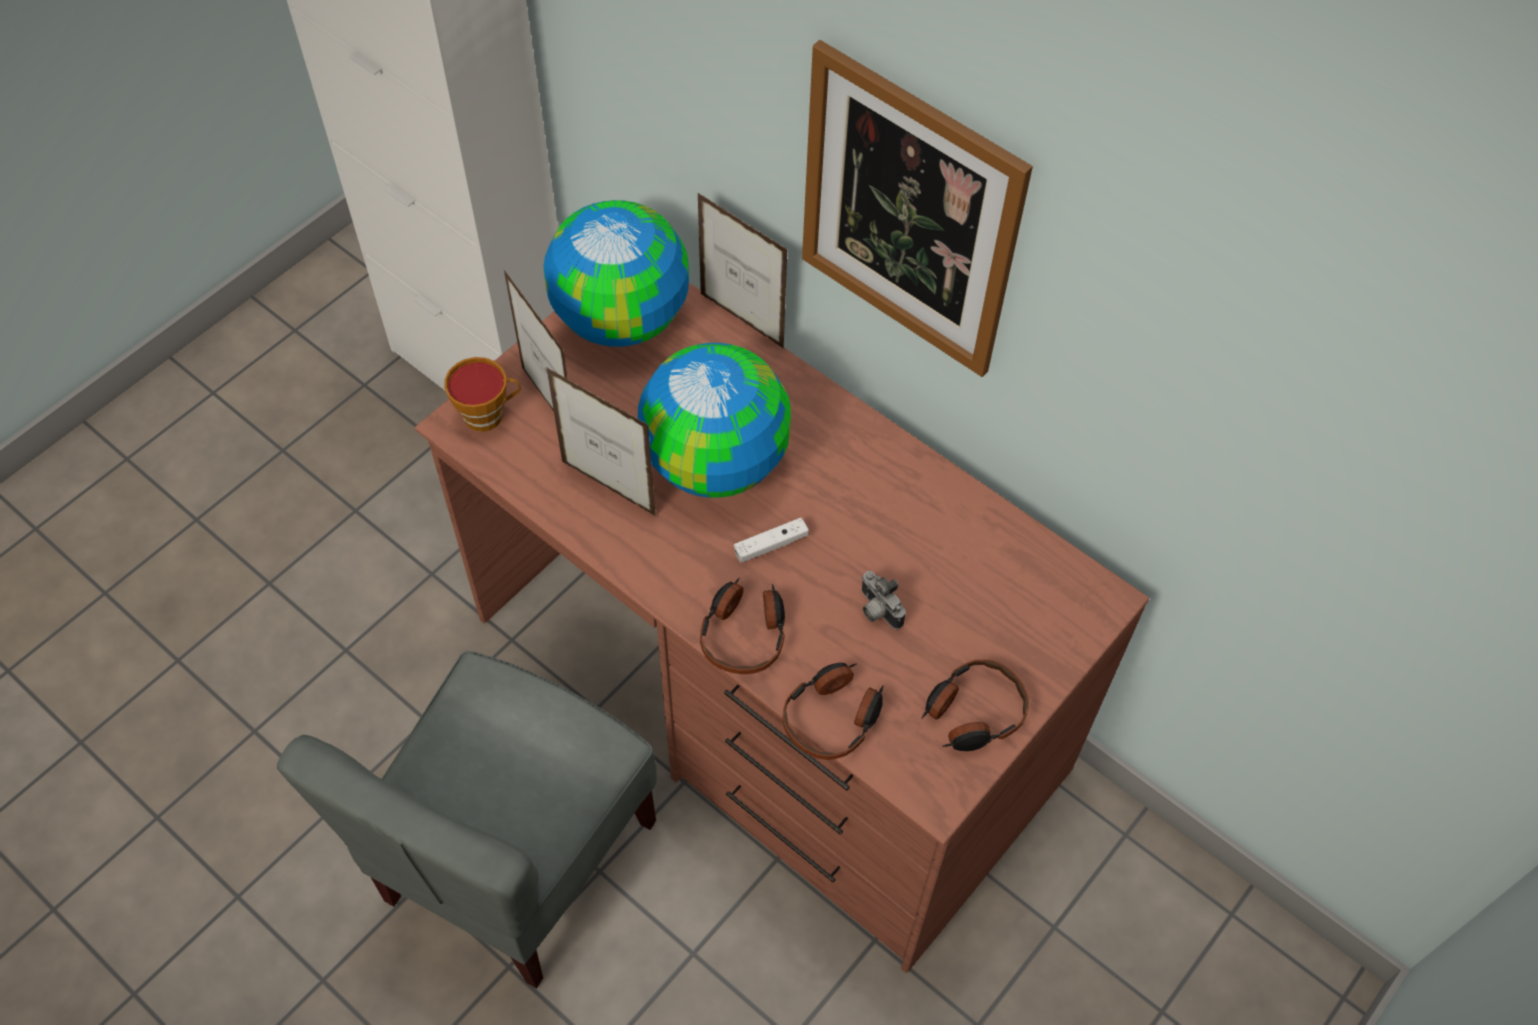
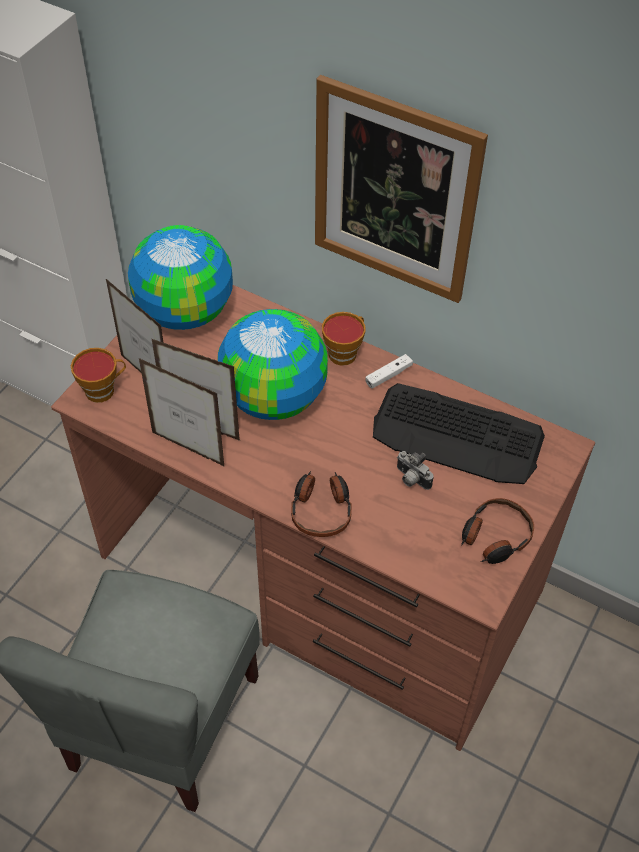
camera: 10 degrees left, 5 degrees down
picture frame [698,193,788,349] -> picture frame moved to [139,358,225,467]
white game controller [734,518,809,563] -> white game controller moved to [366,354,413,389]
headphones [782,663,884,760] -> none
none -> cup [322,312,366,366]
none -> keyboard [373,383,545,484]

